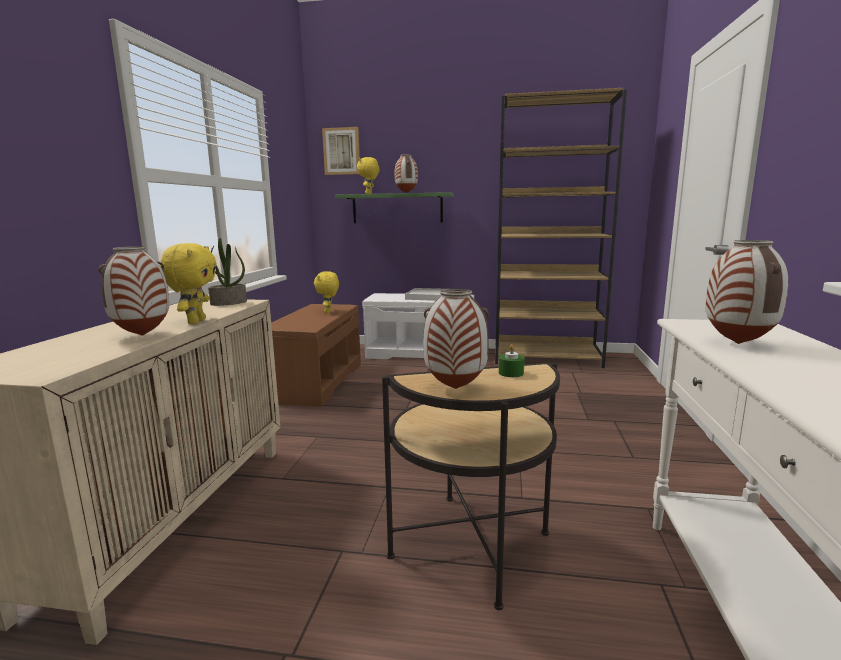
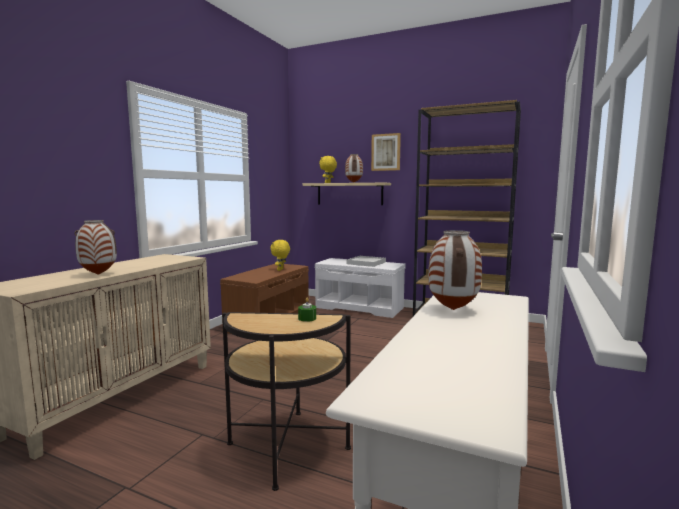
camera: 15 degrees right, 5 degrees down
yellow plush toy [160,243,216,324] -> none
potted plant [205,238,247,306] -> none
picture [322,127,360,175] -> picture moved to [371,133,401,171]
green shelf [335,192,453,223] -> beige shelf [302,183,391,205]
vase [423,289,489,389] -> none

